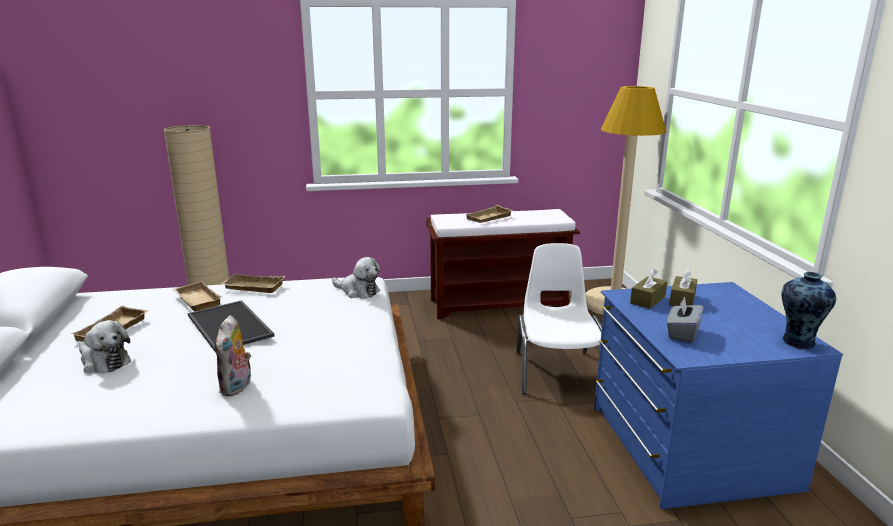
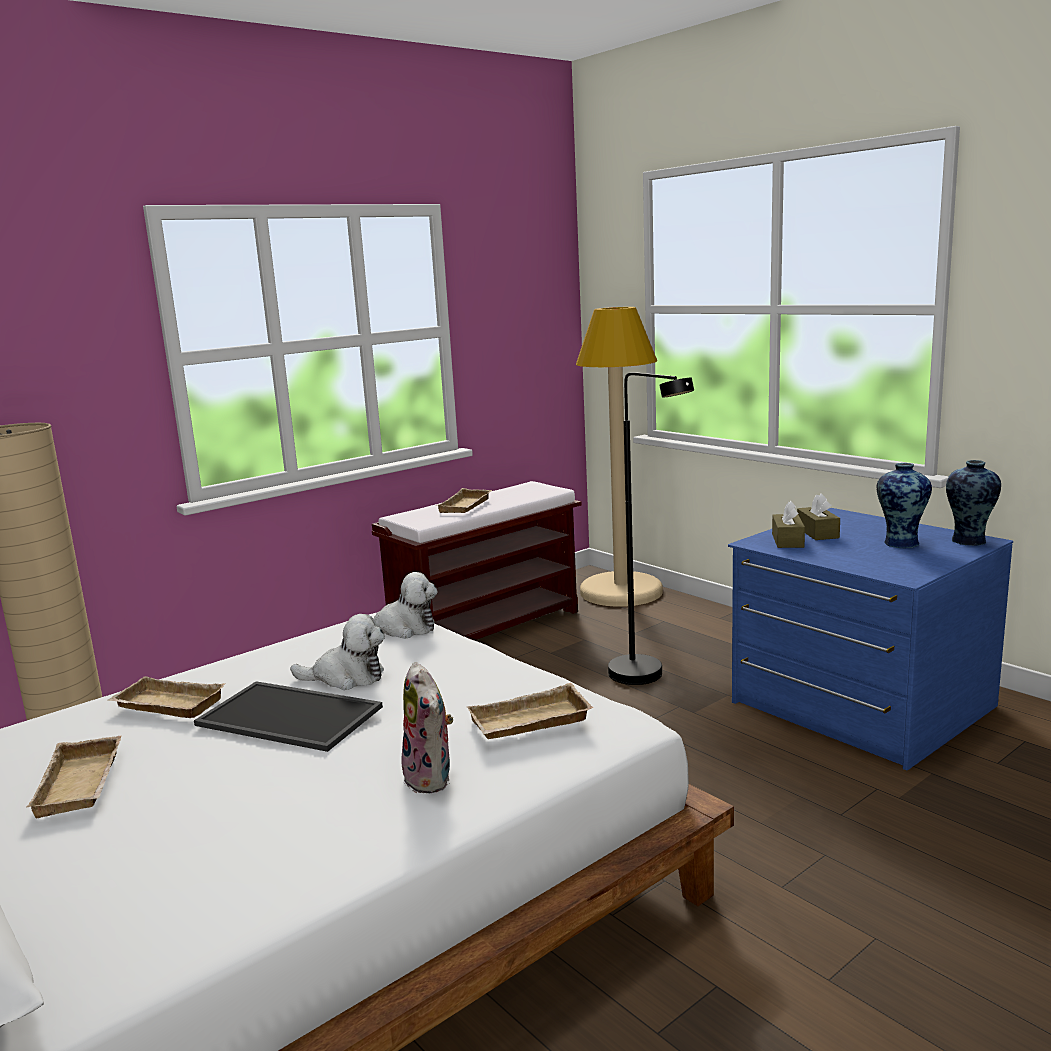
camera: 30 degrees left, 5 degrees down
plush toy [79,320,131,373] -> plush toy moved to [290,614,385,690]
beige tray [220,273,285,293] -> beige tray moved to [467,683,593,739]
white chair [516,243,602,394] -> black floor lamp [608,372,694,685]
grey tissue box [667,296,704,343] -> none
none -> vase [876,463,932,548]

